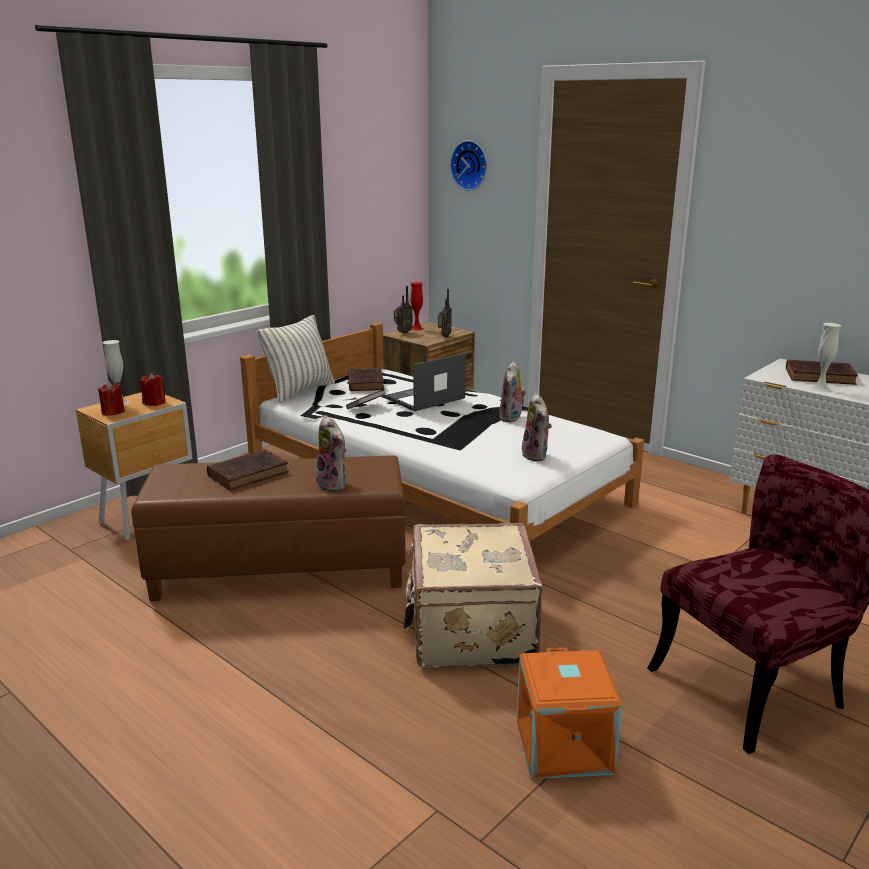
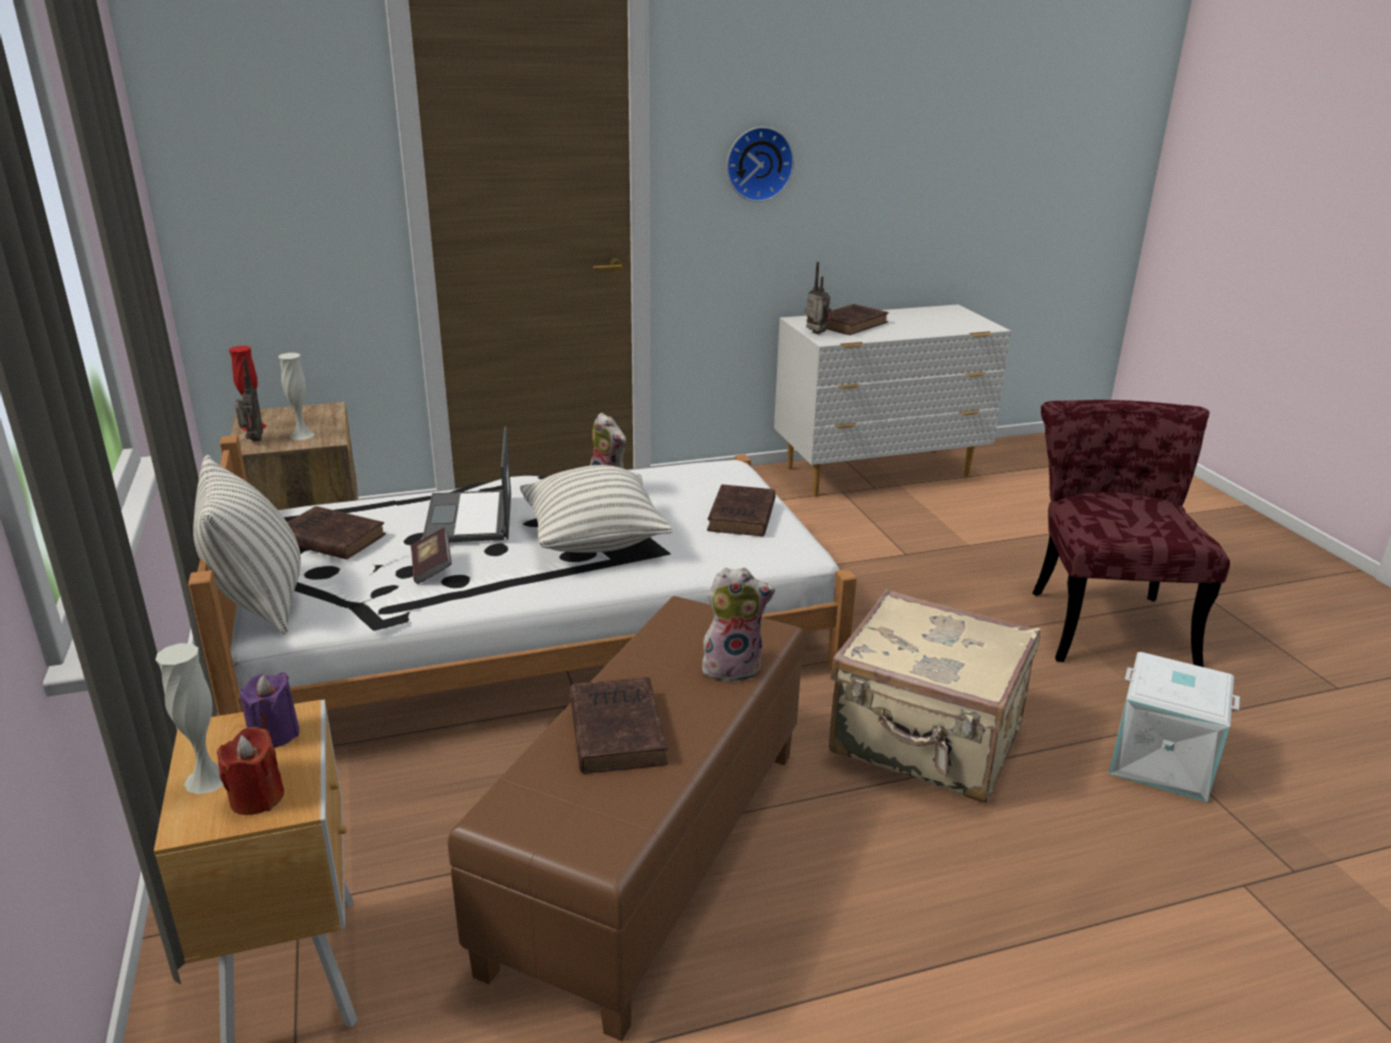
camera: 60 degrees left, 5 degrees up
red candle [140,373,166,406] -> purple candle [240,672,300,748]
radio [438,289,452,337] -> radio moved to [805,262,831,334]
wall clock [450,141,487,191] -> wall clock moved to [726,127,794,202]
orange storage box [517,647,623,779] -> white storage box [1109,652,1240,803]
plush toy [522,393,552,461] -> brown book [707,485,776,536]
white vase [811,323,841,392] -> white vase moved to [278,353,315,440]
none -> pillow [520,465,673,553]

